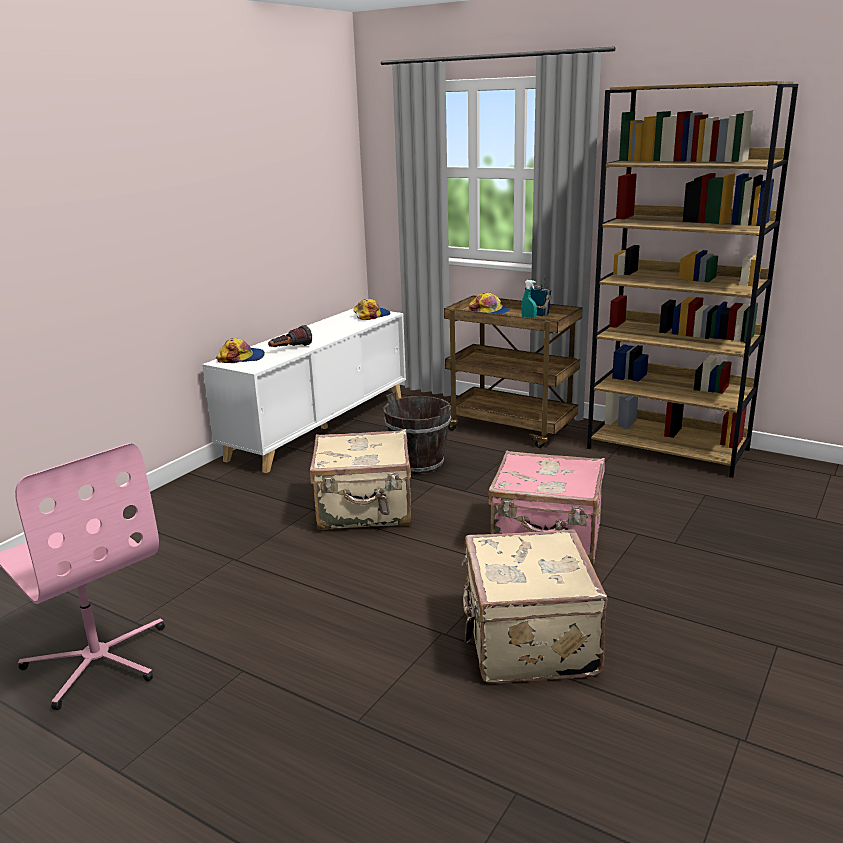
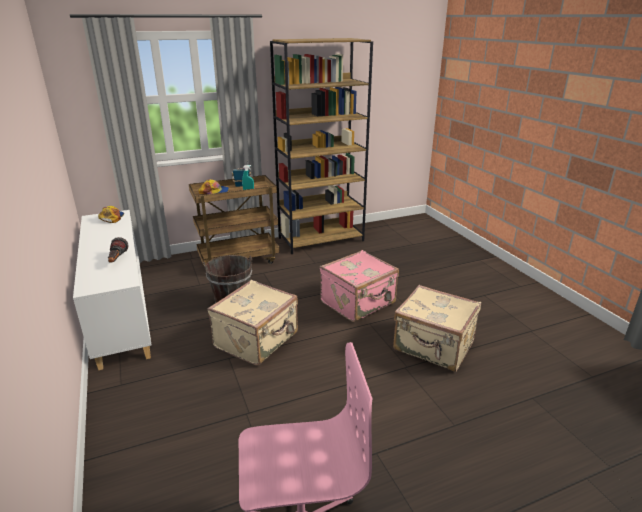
camera: 55 degrees left, 5 degrees up
cap [217,338,265,363] -> none

